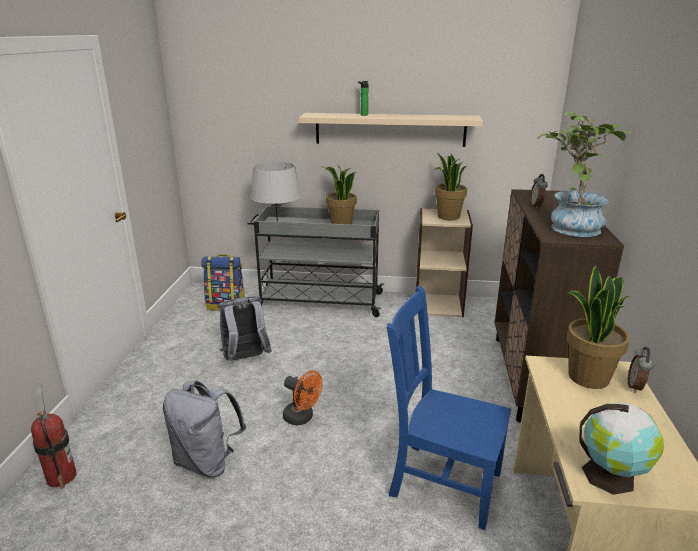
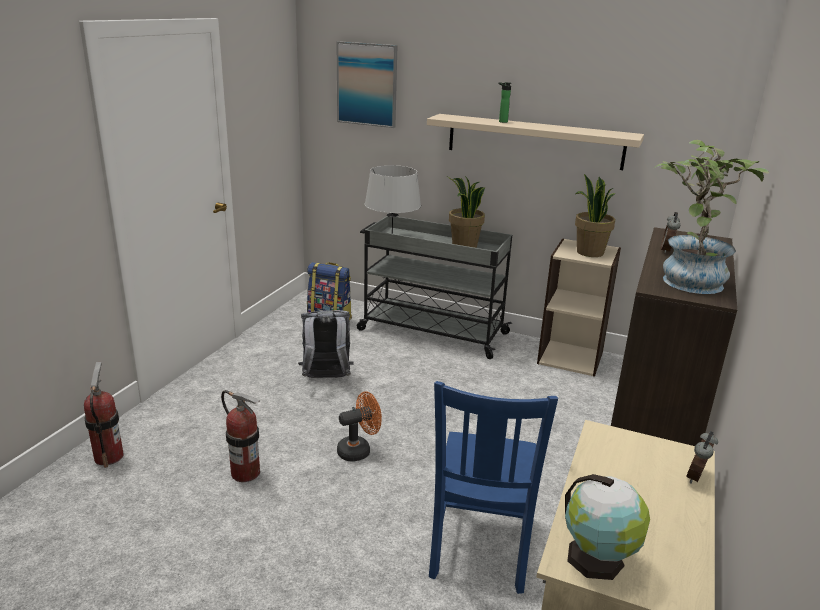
camera: 15 degrees right, 0 degrees up
grey backpack [163,380,246,477] -> fire extinguisher [221,390,260,482]
orange fan [283,370,322,425] -> orange fan turned 75 degrees counterclockwise [337,392,382,462]
blue chair [387,286,511,530] -> blue chair turned 120 degrees counterclockwise [429,381,558,594]
potted plant [565,265,630,389] -> none
none -> picture [336,41,397,128]

